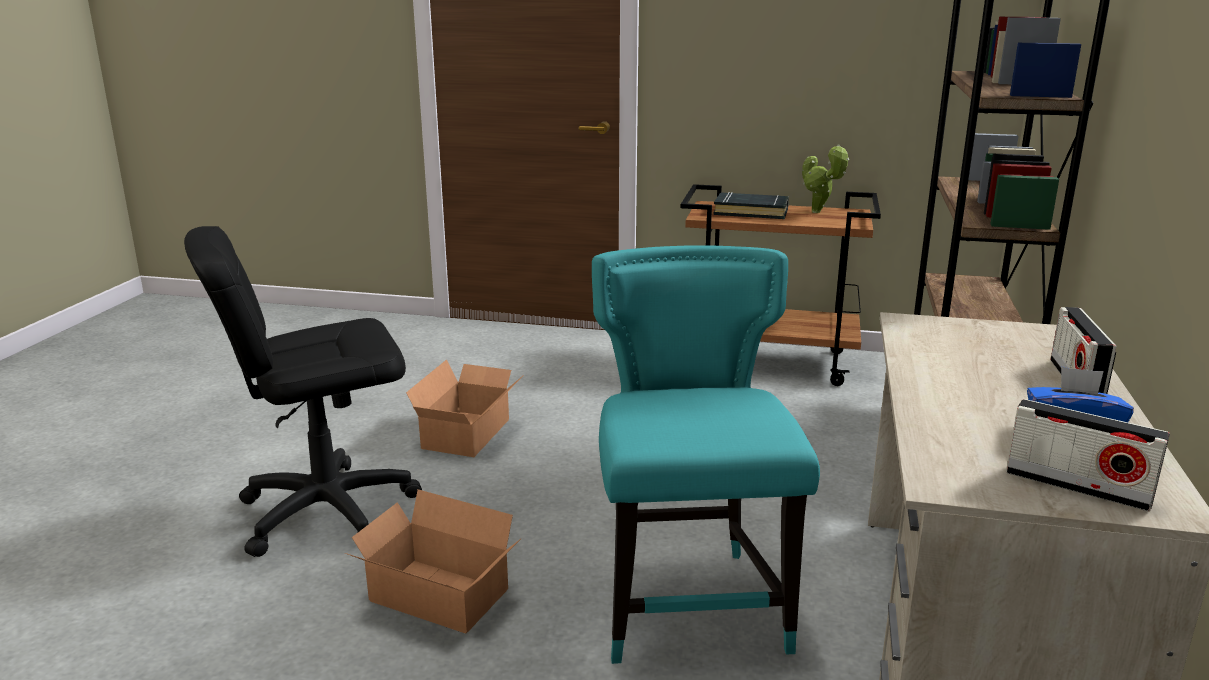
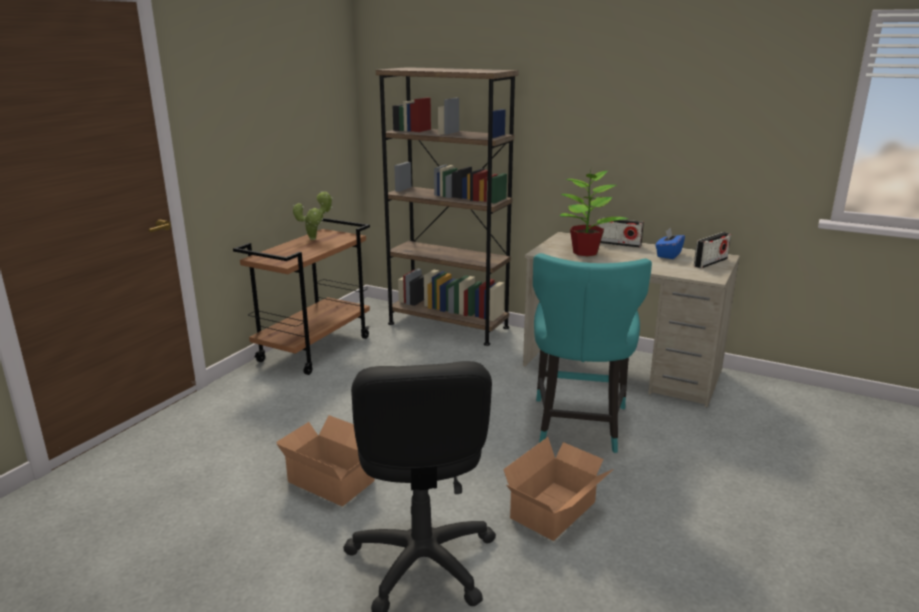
camera: 75 degrees left, 0 degrees up
turquoise chair [592,245,820,664] -> turquoise chair turned 90 degrees counterclockwise [533,253,652,453]
black book [714,192,789,219] -> none
none -> potted plant [560,171,628,256]

